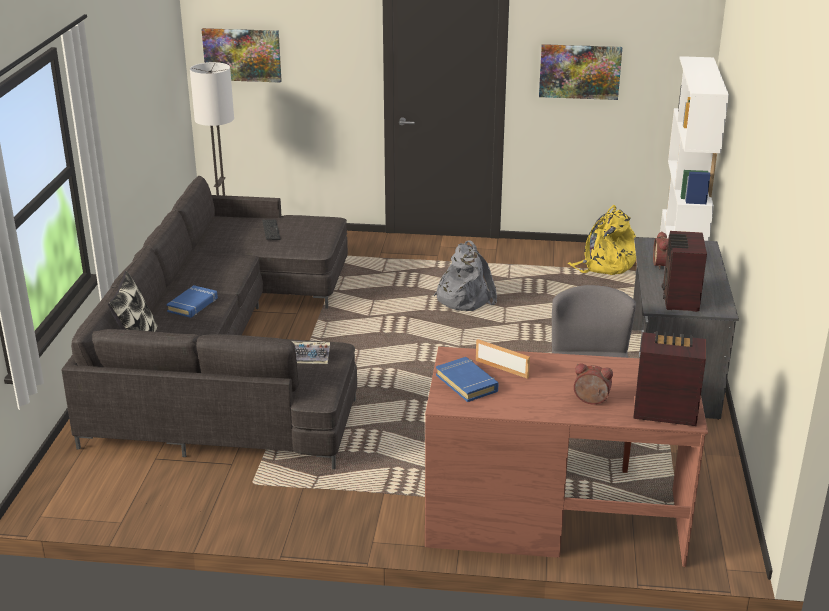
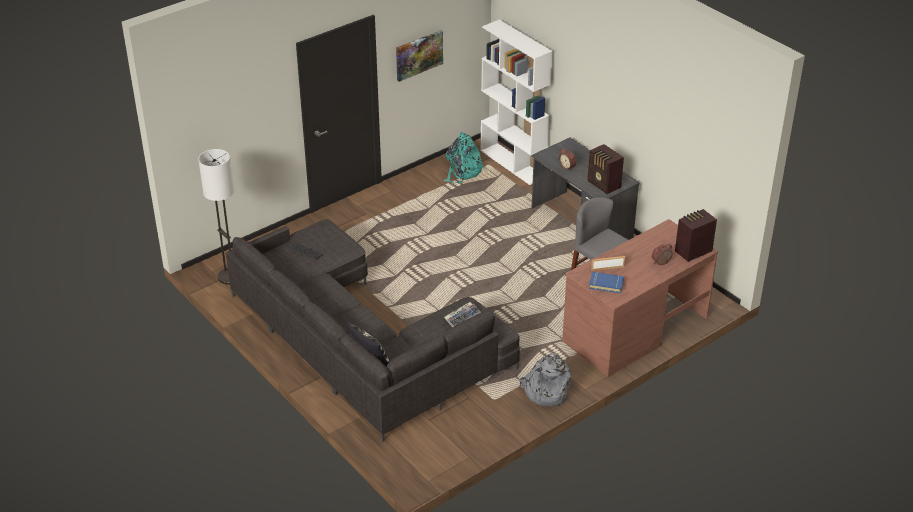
camera: 45 degrees left, 10 degrees up
blue book [167,285,218,318] -> none
picture [201,28,282,83] -> none
grey backpack [434,240,497,311] -> grey backpack moved to [520,353,572,406]
yellow backpack [568,205,636,275] -> turquoise backpack [444,132,484,183]

